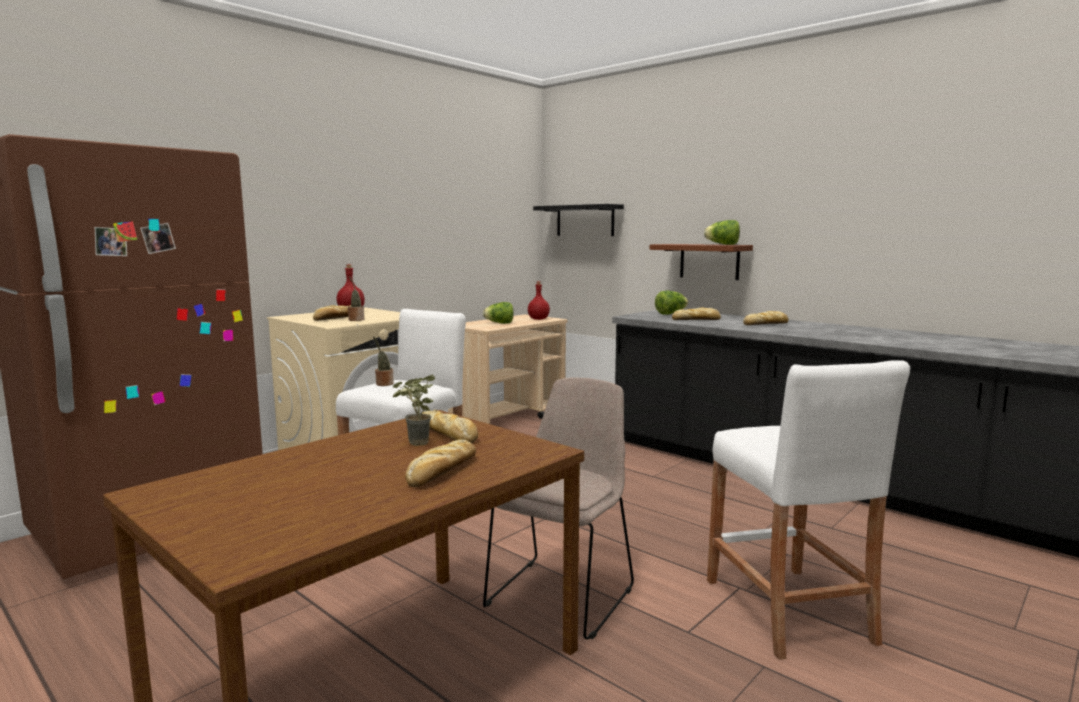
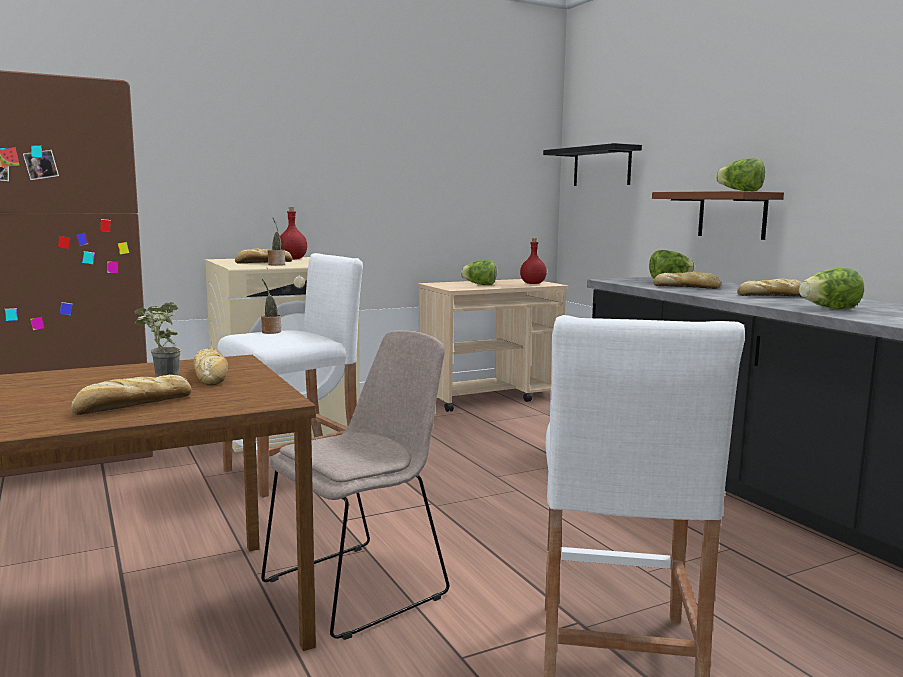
camera: 20 degrees right, 0 degrees up
none -> lettuce [799,268,864,309]

